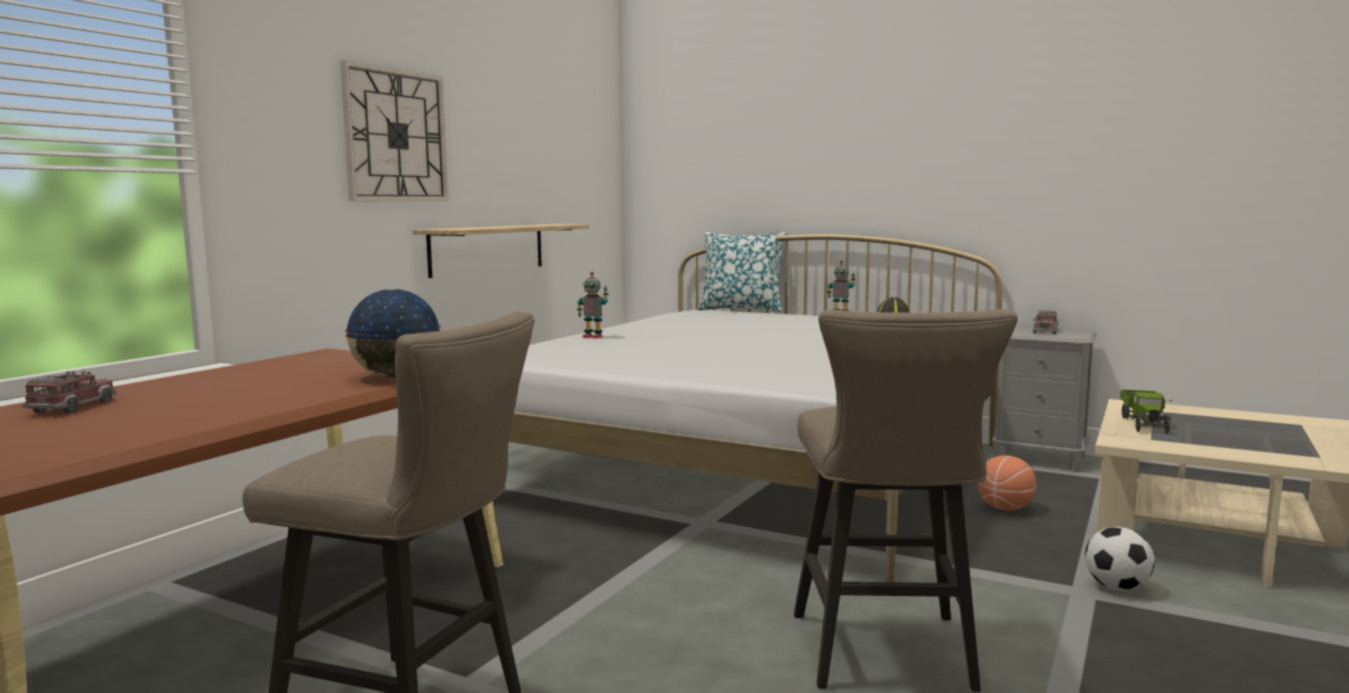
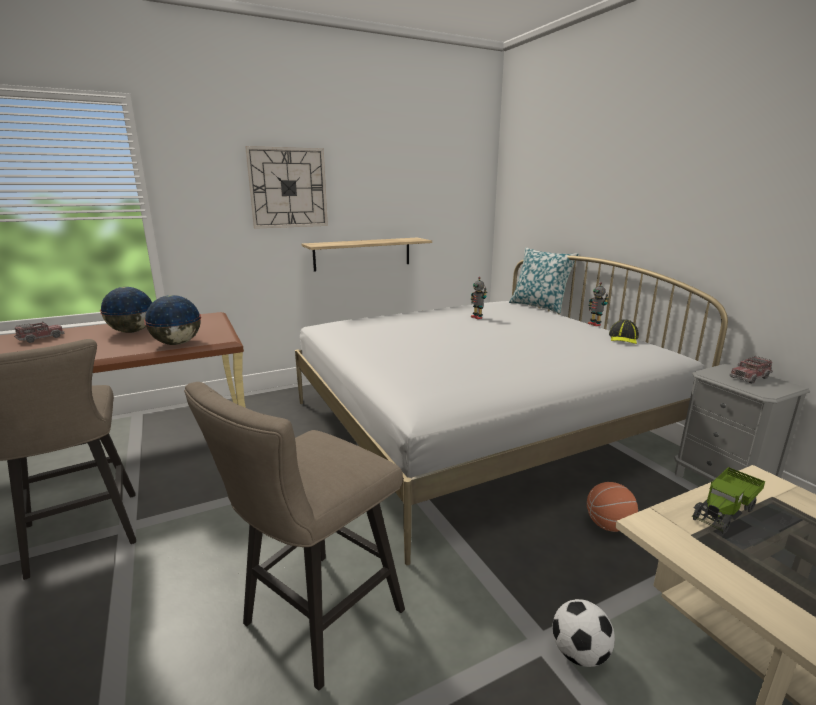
camera: 35 degrees right, 10 degrees up
toy robot [577,272,609,338] -> toy robot moved to [470,277,487,319]
none -> globe [100,287,152,333]

